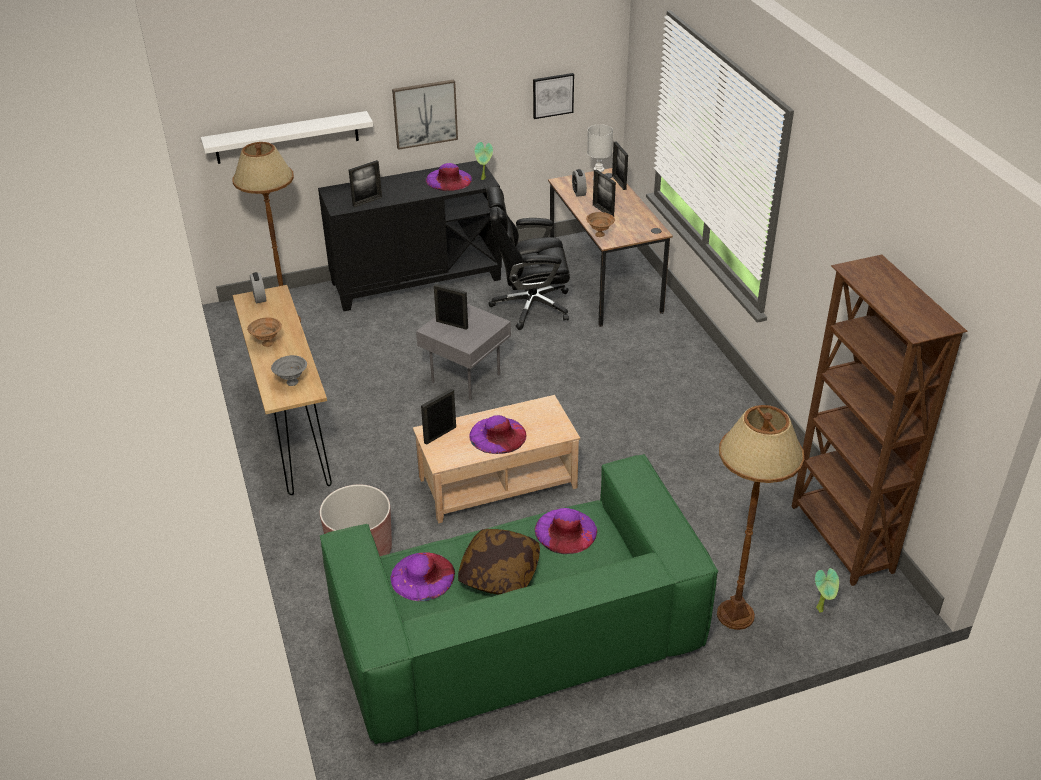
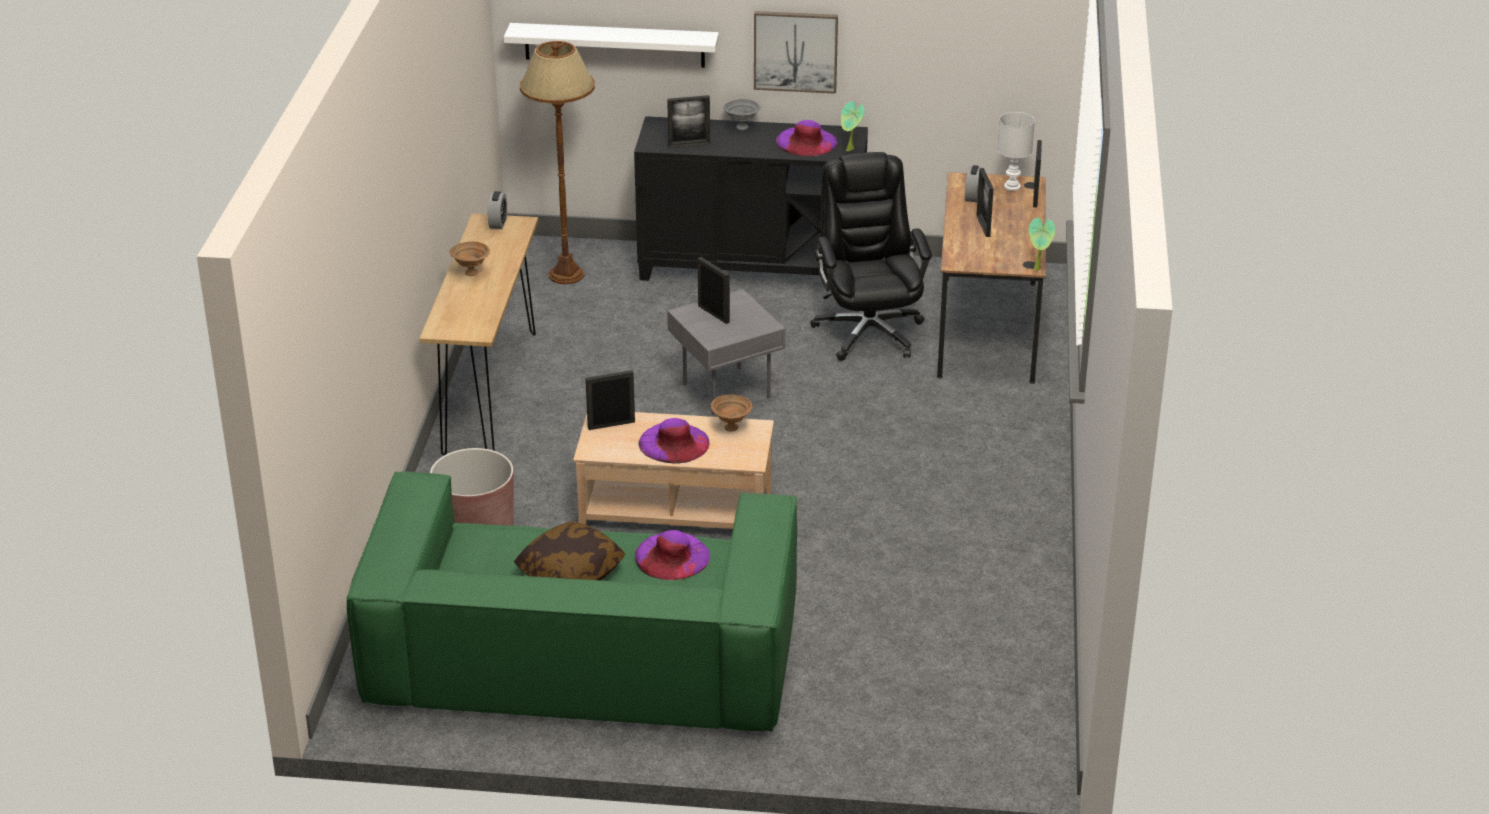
camera: 25 degrees right, 5 degrees down
grey bowl [271,355,307,386] -> grey bowl moved to [723,99,761,130]
purple hat [391,552,455,601] -> none
black office chair [486,187,570,330] -> black office chair turned 60 degrees clockwise [810,152,932,361]
picture [533,73,574,119] -> none
brown bowl [586,212,615,237] -> brown bowl moved to [711,395,753,431]
brown floor lamp [717,405,804,630] -> none
brown bookcase [792,255,968,586] -> none
potted plant [815,568,839,612] -> potted plant moved to [1029,218,1055,271]

